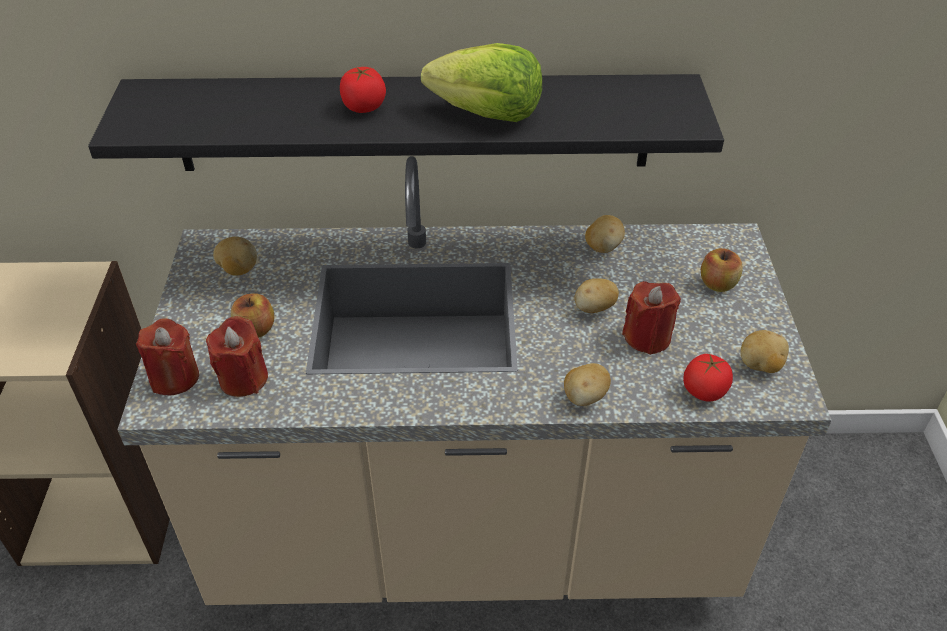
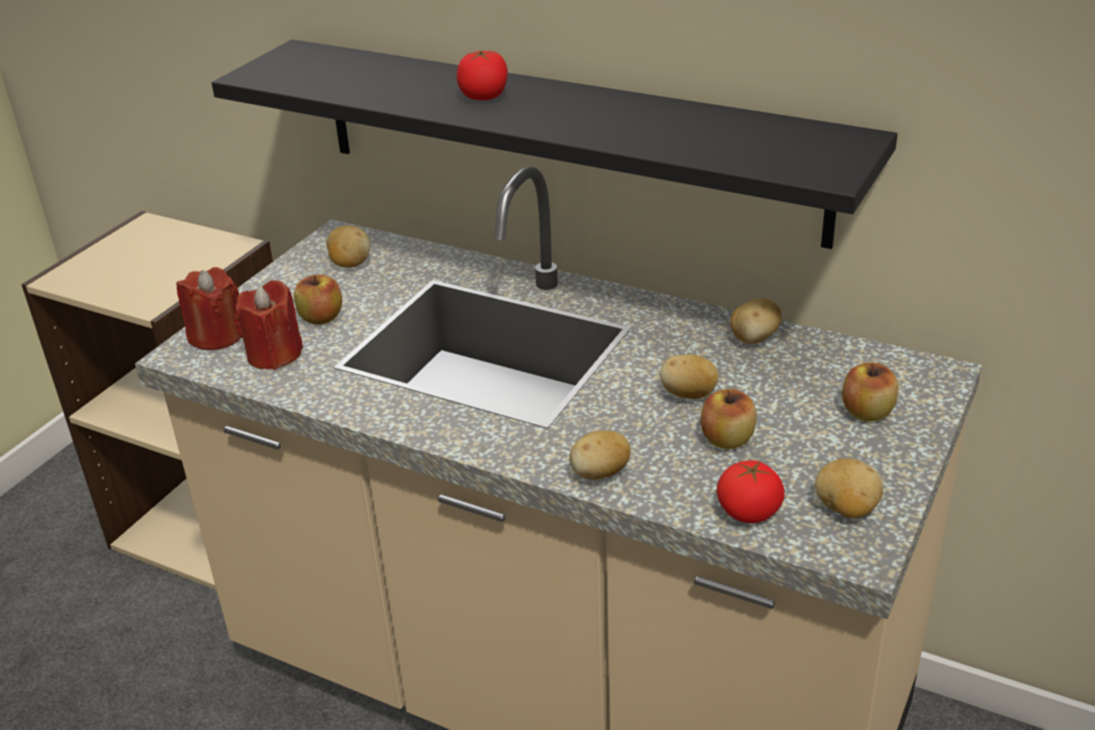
camera: 30 degrees right, 10 degrees down
lettuce [421,43,542,122] -> none
red candle [622,281,681,355] -> apple [700,389,757,449]

